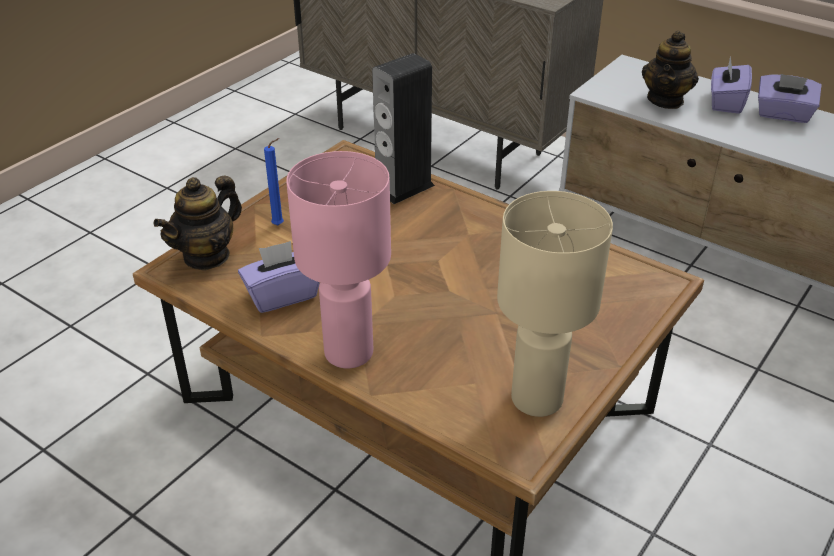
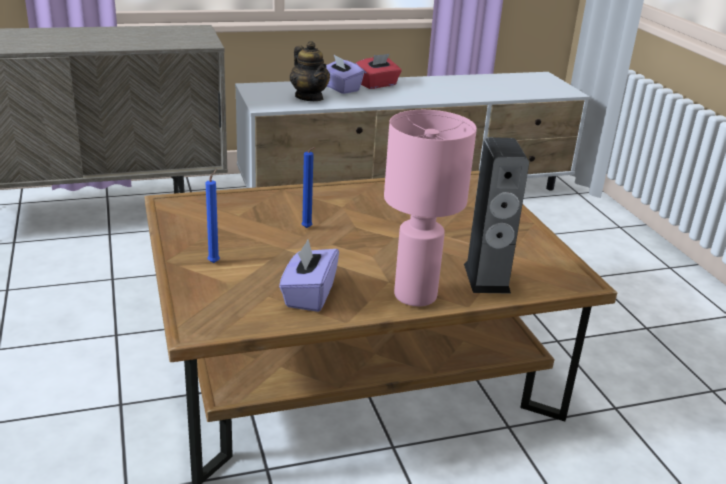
camera: 55 degrees left, 10 degrees down
teapot [153,175,242,271] -> none
speaker [372,53,435,204] -> speaker moved to [464,137,529,294]
beige table lamp [497,191,613,417] -> none
purple tissue box [758,74,822,123] -> red tissue box [355,54,402,89]
none -> blue candle [301,147,315,228]

